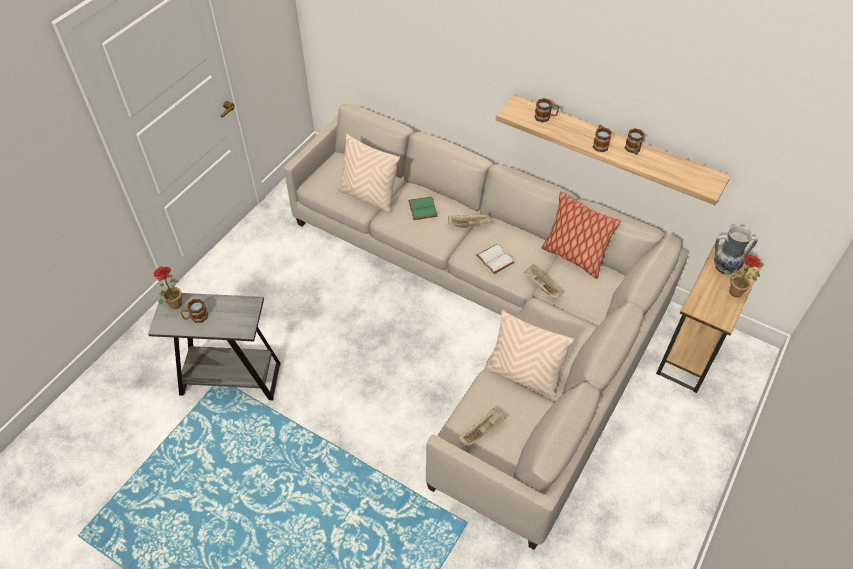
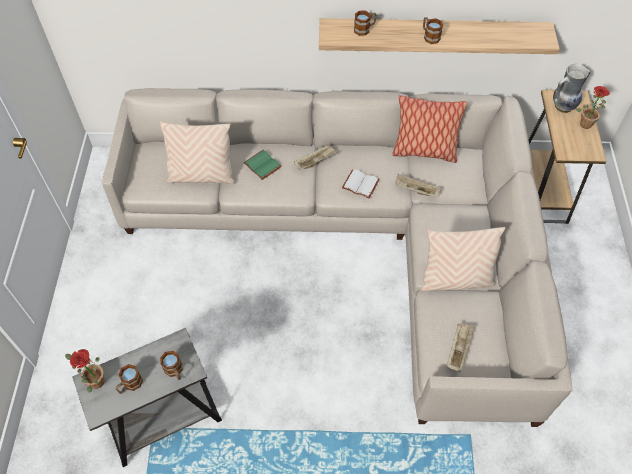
camera: 30 degrees left, 5 degrees up
mug [625,128,645,155] -> mug moved to [160,351,182,380]

